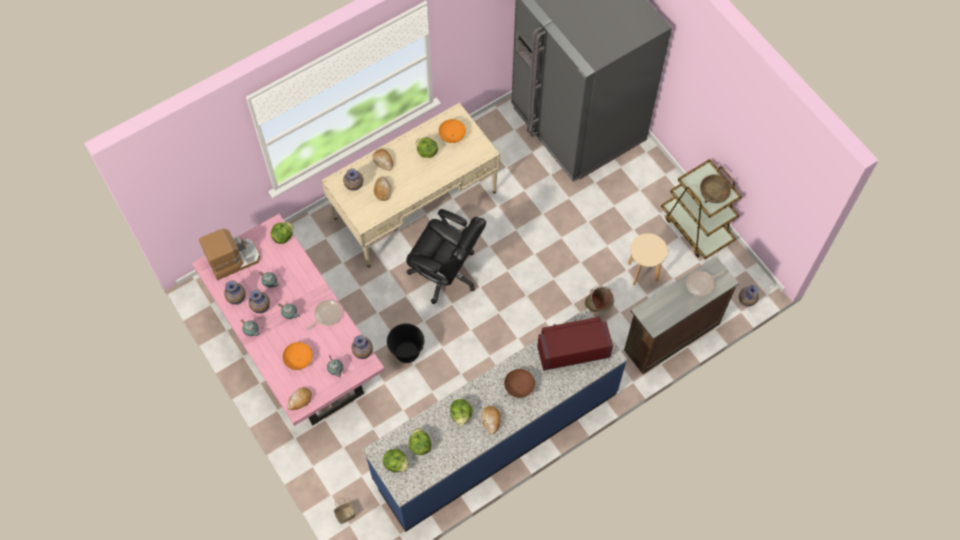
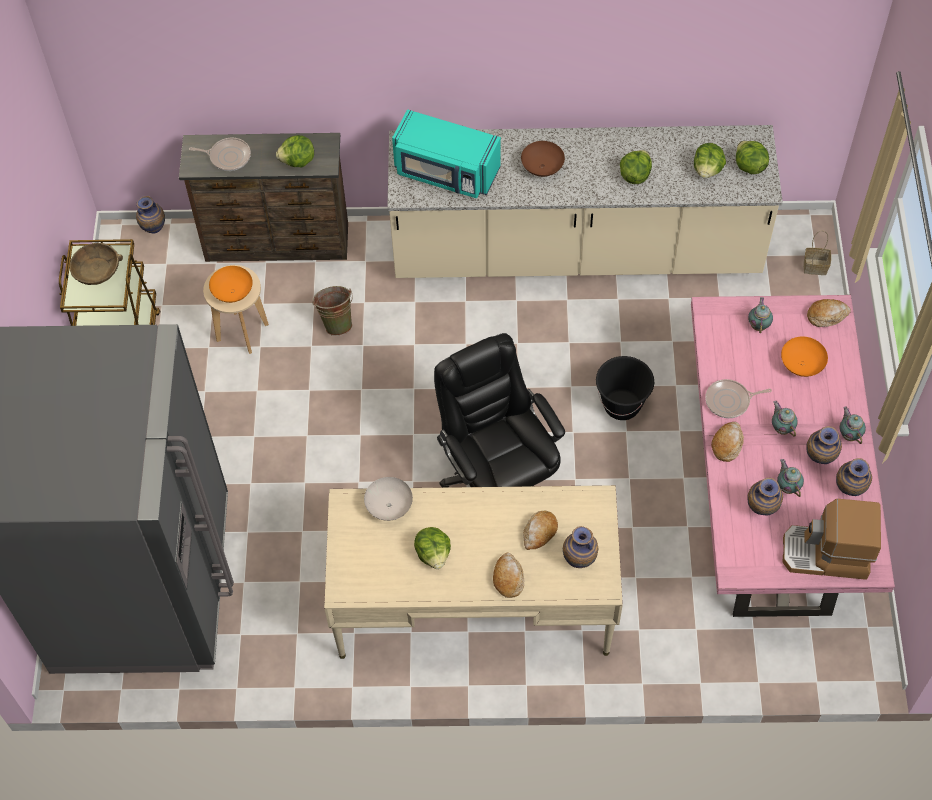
camera: 145 degrees left, 5 degrees down
lettuce [270,222,293,244] -> lettuce moved to [276,135,314,167]
vase [352,335,373,359] -> vase moved to [747,478,783,515]
blue counter [362,308,627,532] -> beige counter [387,125,783,278]
orange bowl [439,119,466,143] -> orange bowl moved to [209,266,253,303]
bread [481,406,501,434] -> bread moved to [711,422,744,462]
red microwave [537,317,613,371] -> turquoise microwave [392,109,501,198]
none -> white bowl [364,477,413,521]

